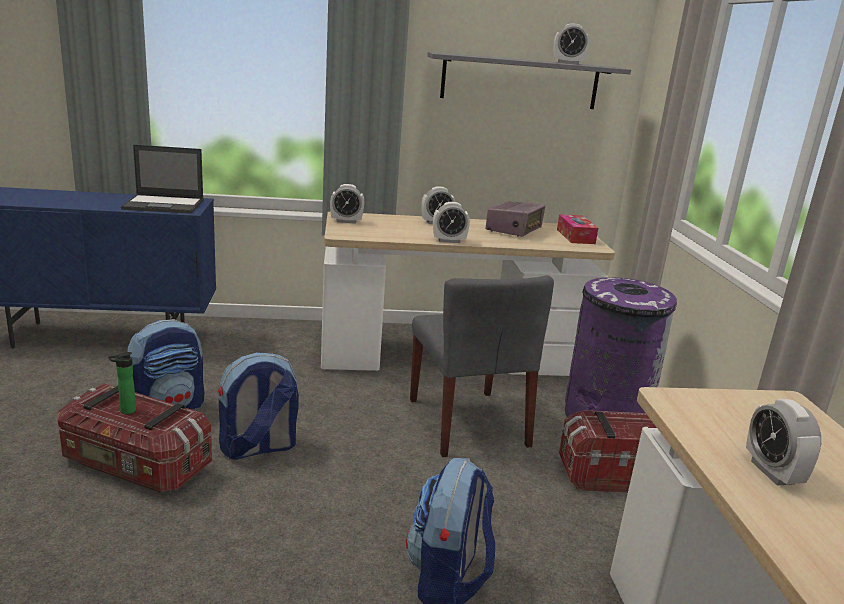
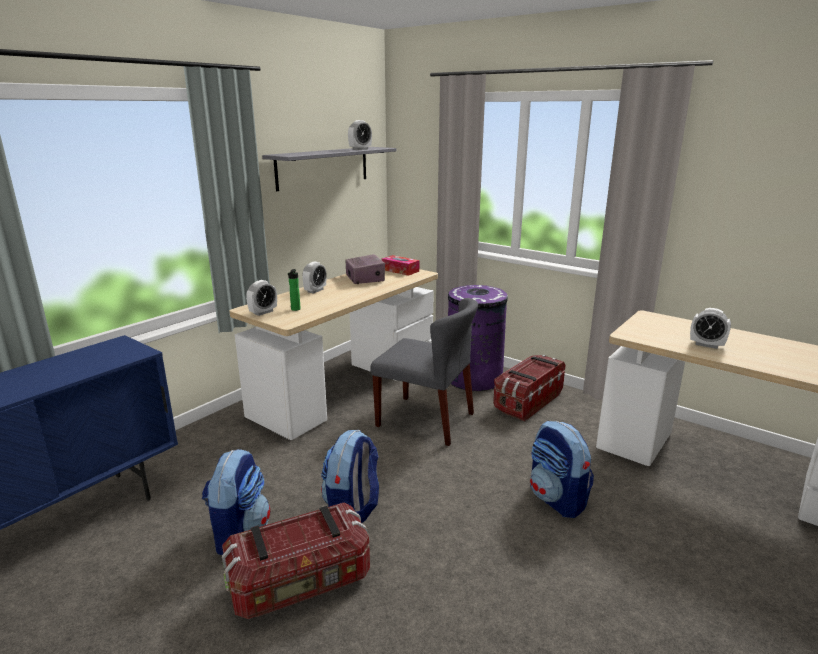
camera: 45 degrees left, 0 degrees up
bottle [109,352,136,414] -> bottle moved to [288,269,301,311]
laptop [121,145,204,214] -> none
alarm clock [433,202,470,243] -> none

